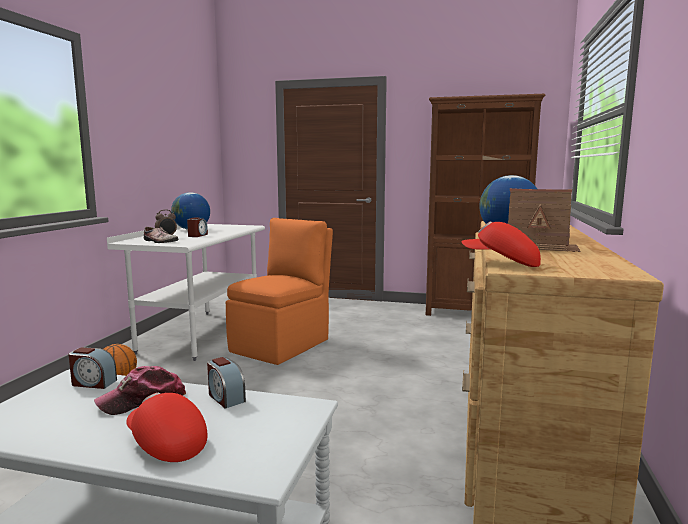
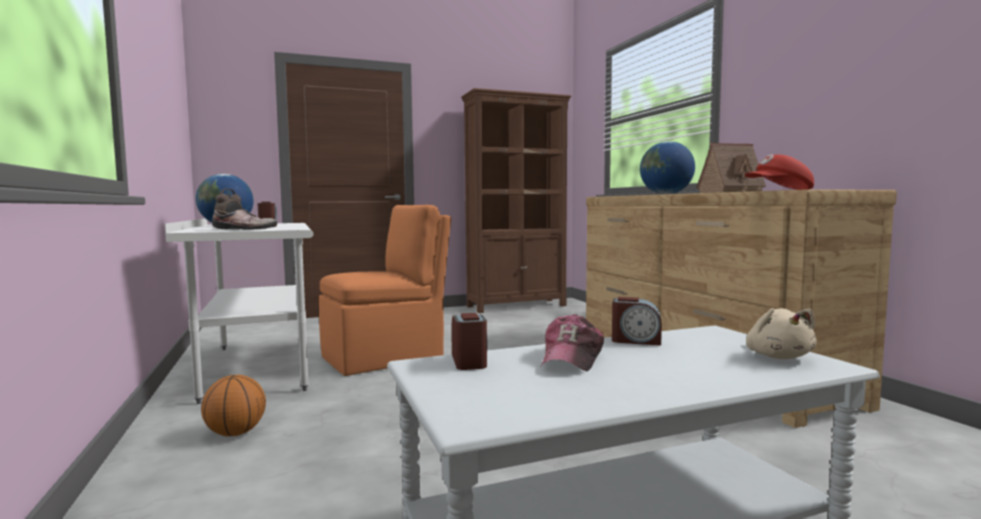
camera: 35 degrees left, 5 degrees down
alarm clock [68,347,117,389] -> alarm clock turned 75 degrees counterclockwise [451,313,487,370]
red cap [126,393,208,462] -> none
orange chair [226,218,333,365] -> orange chair turned 60 degrees clockwise [319,205,451,376]
none -> beige plush toy [746,308,817,359]

